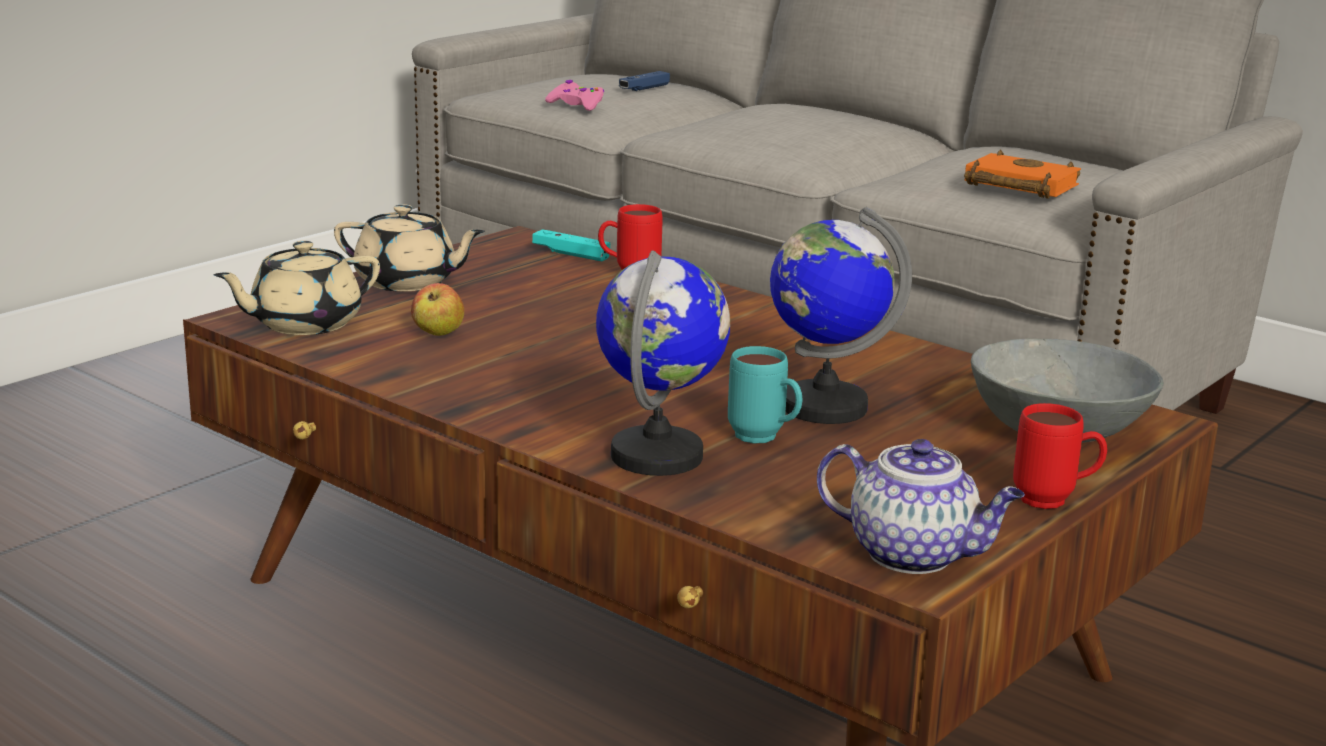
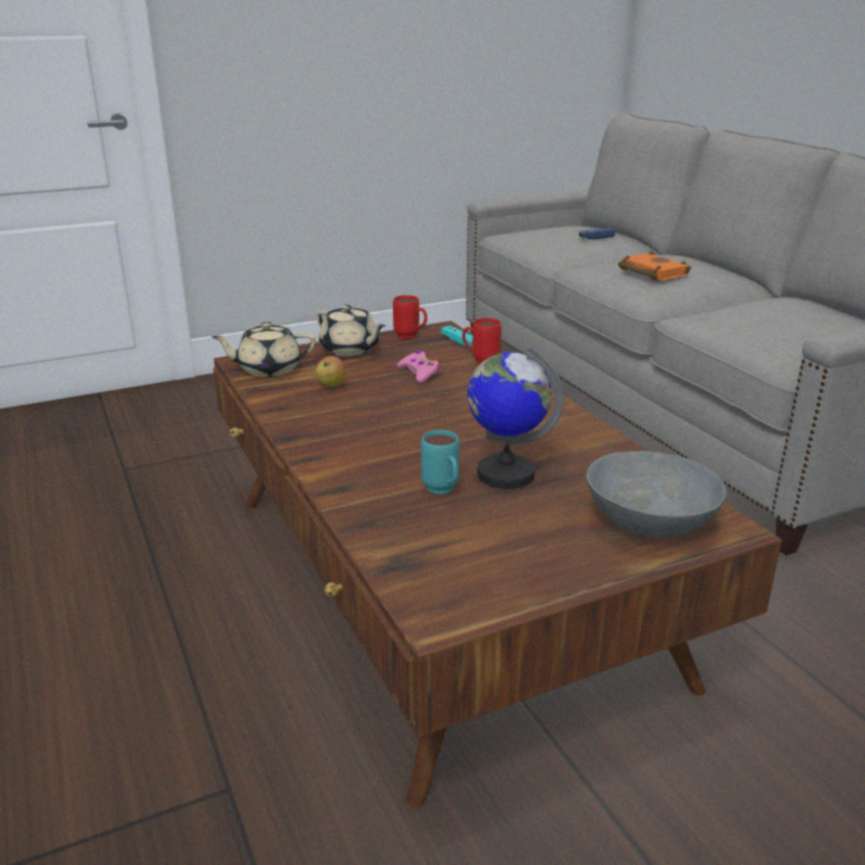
camera: 25 degrees right, 5 degrees up
pink game controller [545,80,604,111] -> pink game controller moved to [397,350,440,383]
globe [596,250,730,476] -> none
teapot [817,439,1025,574] -> none
orange book [964,149,1081,199] -> orange book moved to [618,251,691,281]
red mug [1013,403,1107,509] -> red mug moved to [393,295,427,339]

